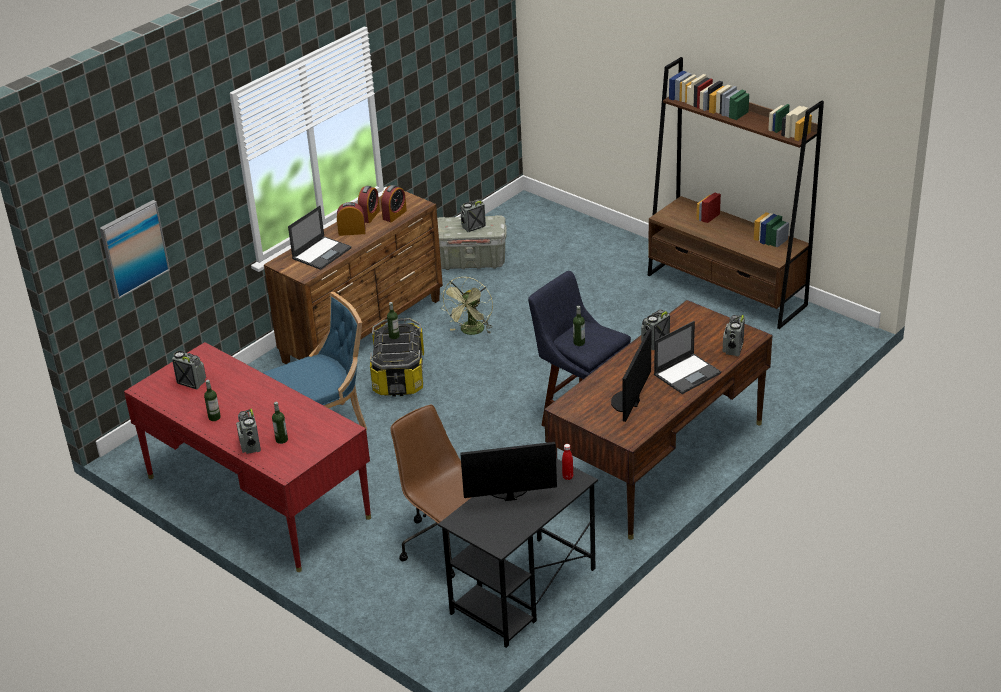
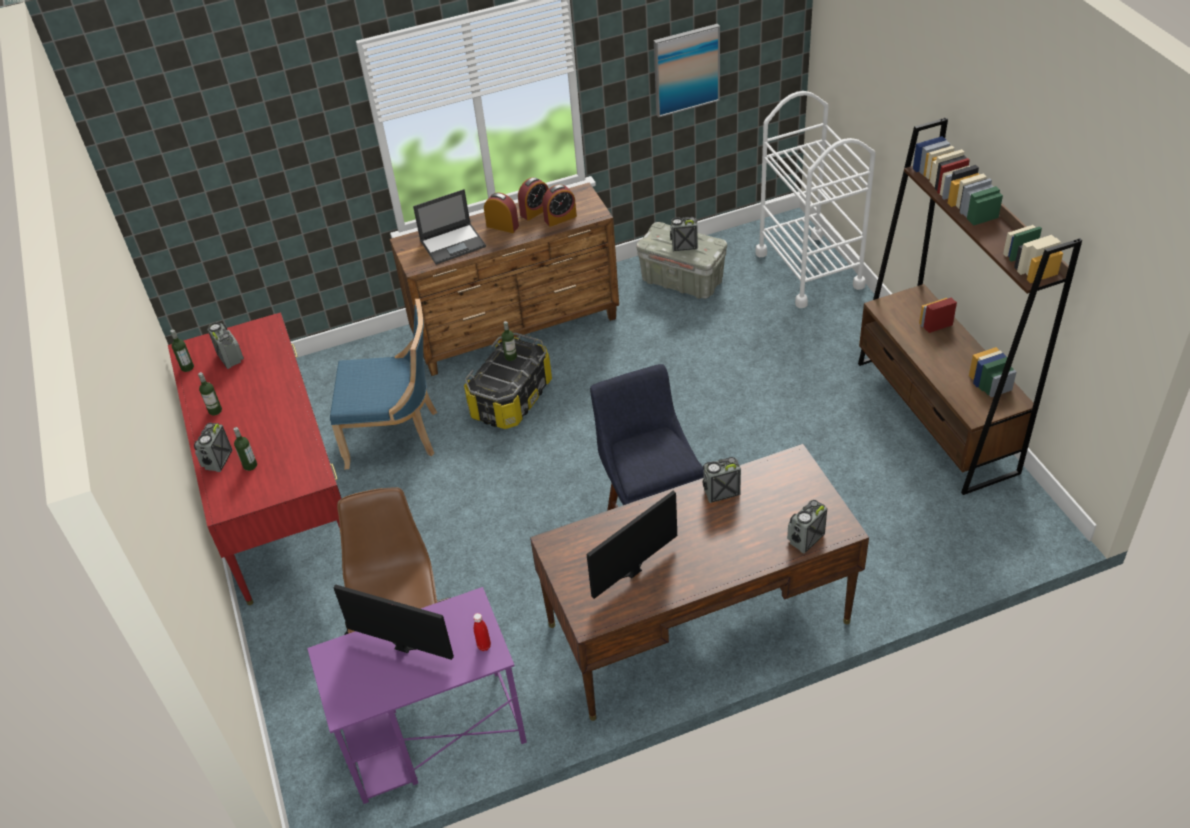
camera: 30 degrees right, 10 degrees up
picture [100,200,170,299] -> picture moved to [654,24,720,118]
black desk [438,458,598,648] -> purple desk [307,587,527,804]
green fan [441,277,493,335] -> none
bottle [573,306,585,346] -> bottle moved to [170,329,194,372]
laptop [654,321,721,394] -> none
none -> white cart [755,91,876,308]

